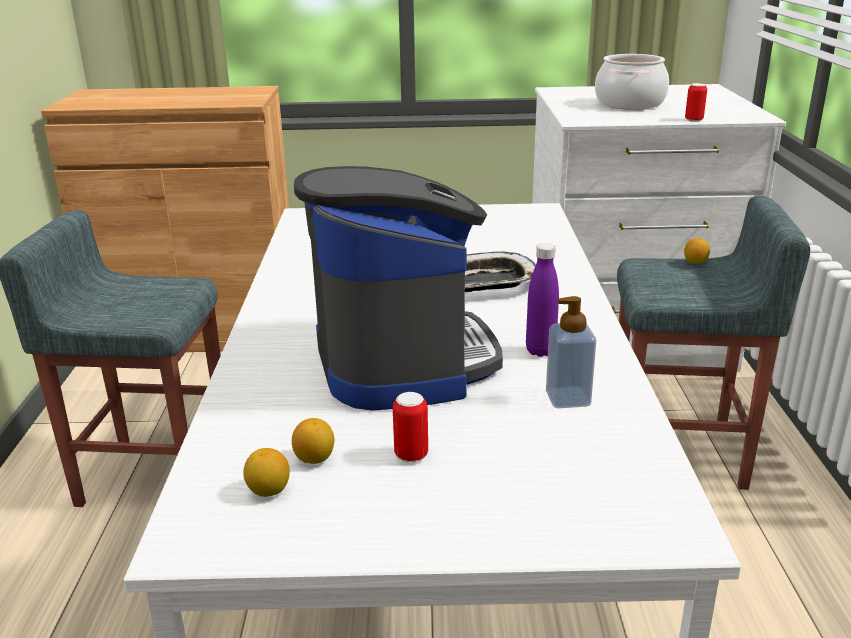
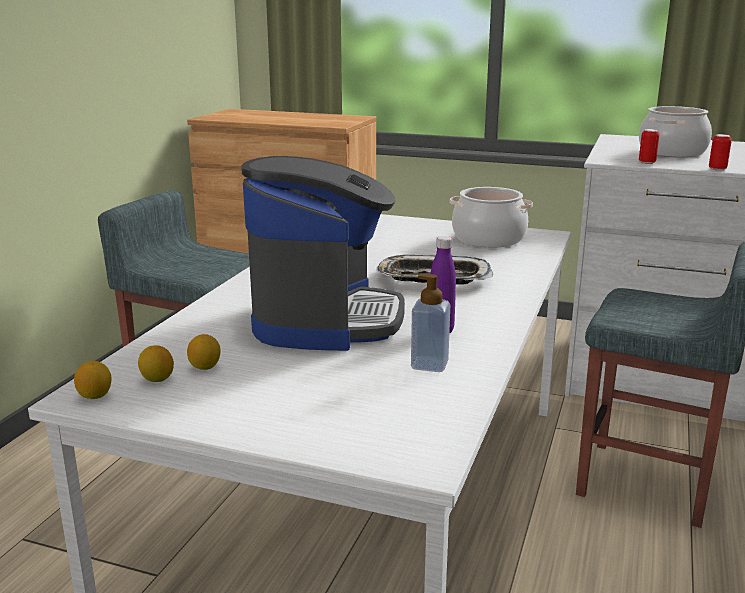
camera: 20 degrees right, 5 degrees down
can [393,392,428,462] -> can moved to [639,129,659,164]
lemon [684,238,710,264] -> lemon moved to [74,361,112,399]
none -> cooking pot [450,187,533,248]

